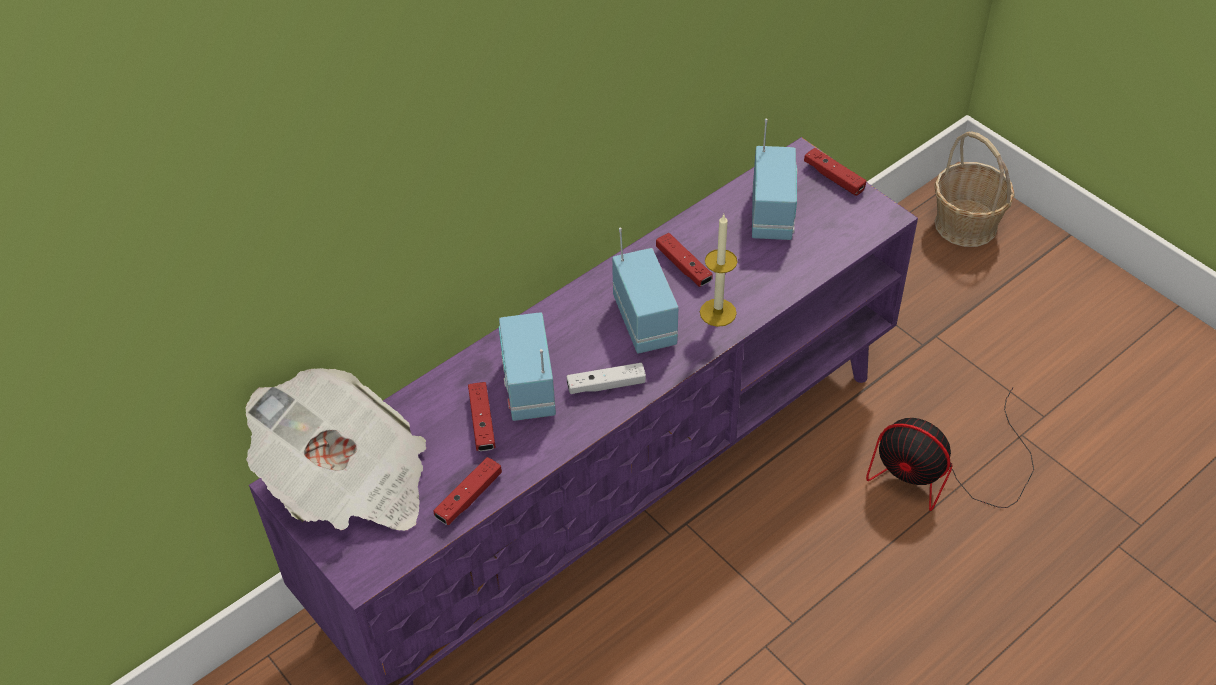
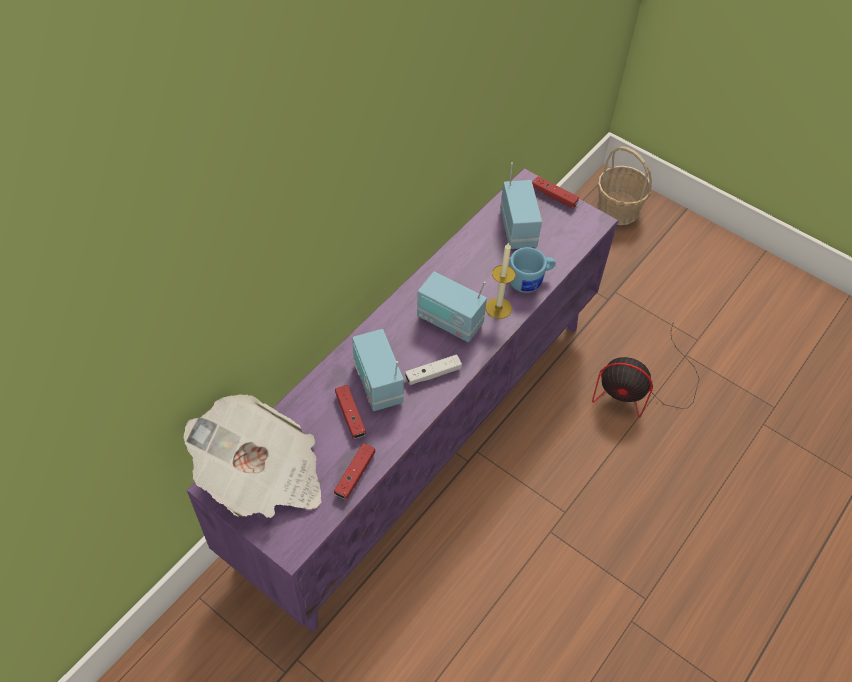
camera: 15 degrees left, 5 degrees up
radio [612,228,678,353] -> radio turned 150 degrees clockwise [417,272,487,342]
red game controller [656,233,713,287] -> none
none -> blue mug [509,247,556,293]

